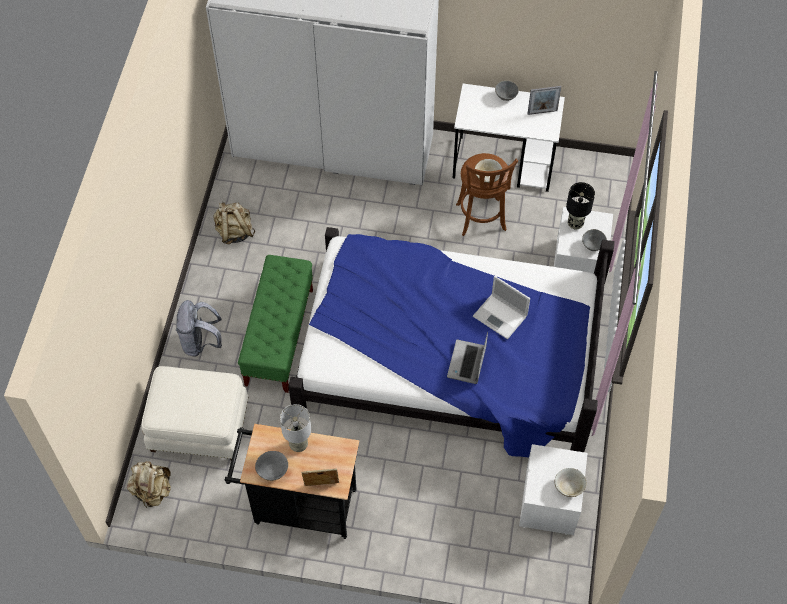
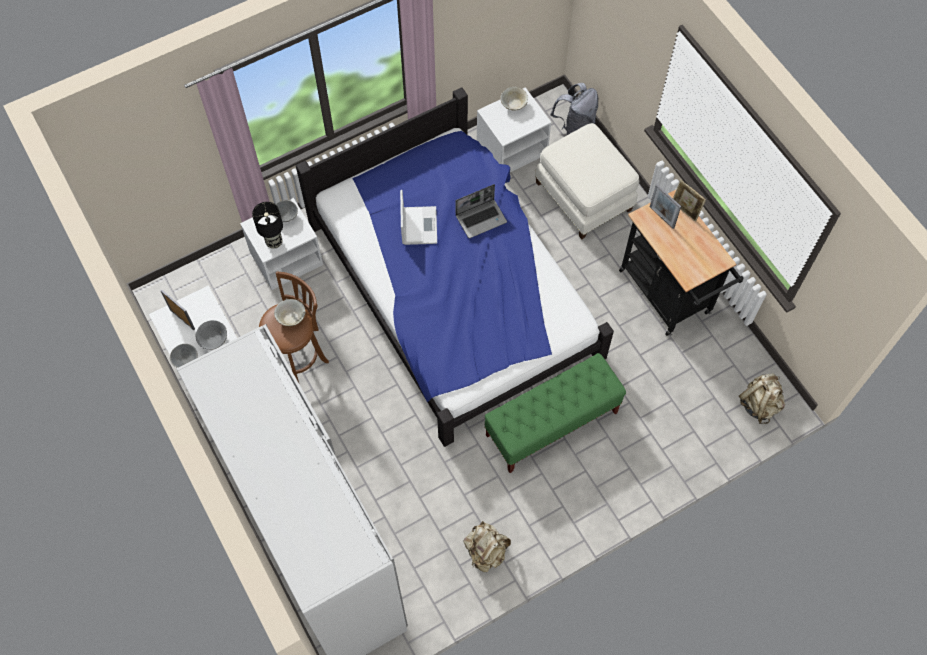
camera: 130 degrees left, 5 degrees up
white ottoman [141,366,248,460] -> white ottoman moved to [535,123,639,239]
grey backpack [176,300,222,357] -> grey backpack moved to [550,83,598,135]
grey bowl [255,451,288,481] -> grey bowl moved to [195,320,227,350]
grey table lamp [280,404,311,452] -> none
none -> picture frame [650,184,681,229]

